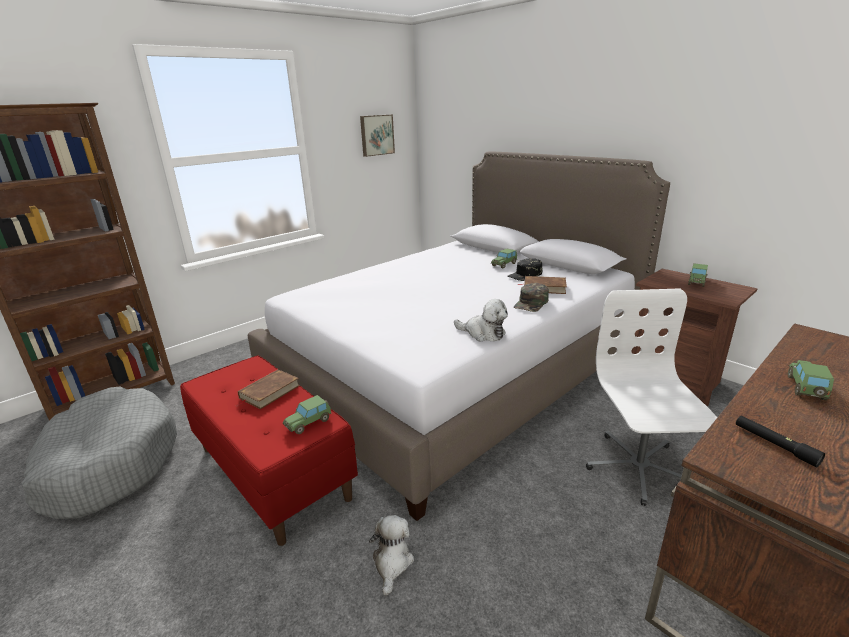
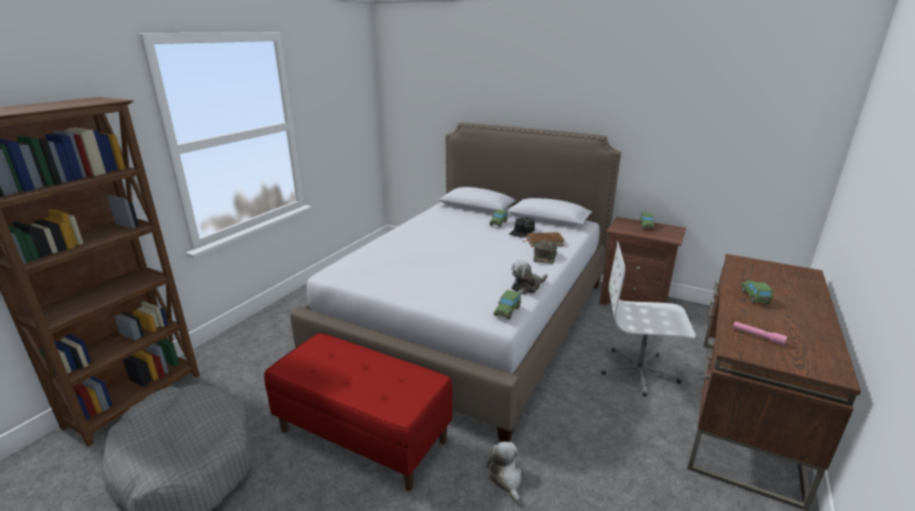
camera: 20 degrees left, 0 degrees up
brown book [236,369,300,409] -> none
toy car [283,395,332,434] -> toy car moved to [493,290,521,320]
picture [360,115,395,157] -> none
plush toy [454,299,508,342] -> plush toy turned 135 degrees clockwise [511,261,547,295]
white office chair [586,288,717,506] -> white office chair turned 60 degrees counterclockwise [601,241,696,397]
black flashlight [736,416,825,467] -> pink flashlight [733,322,787,345]

